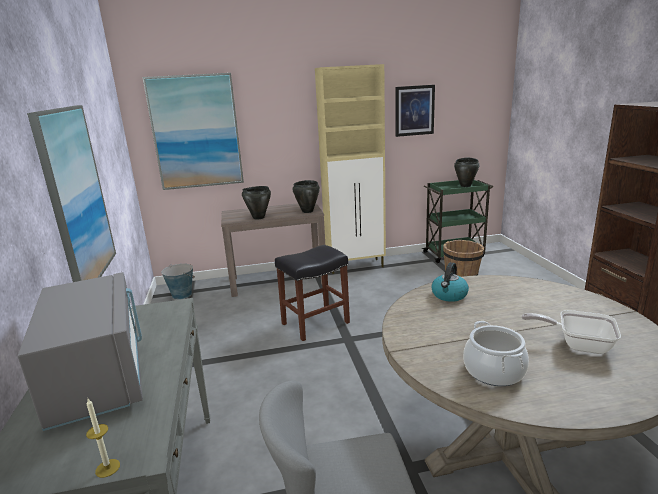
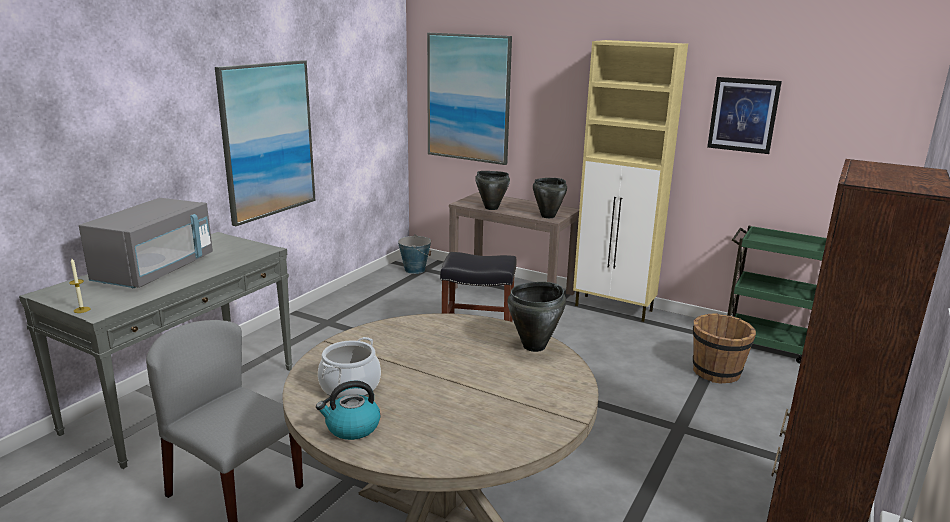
camera: 40 degrees right, 0 degrees up
kettle [431,262,469,302] -> kettle moved to [316,380,380,440]
black cooking pot [454,158,479,187] -> black cooking pot moved to [507,282,566,352]
frying pan [522,310,621,354] -> none

